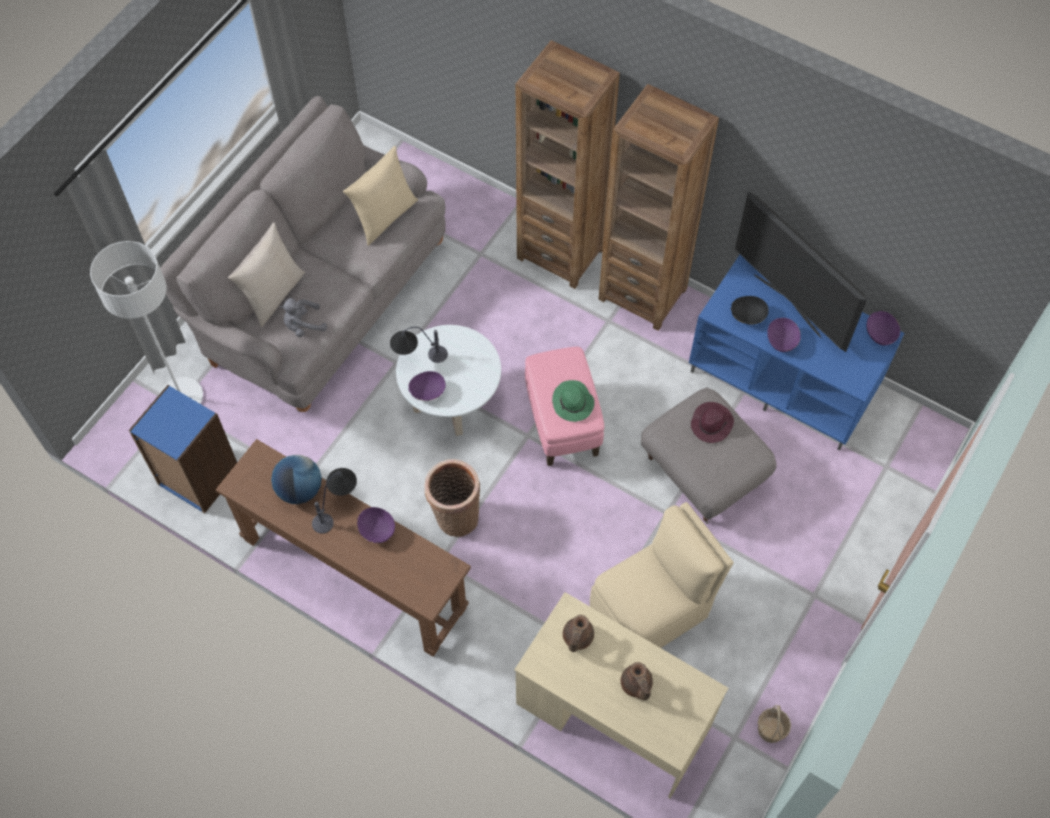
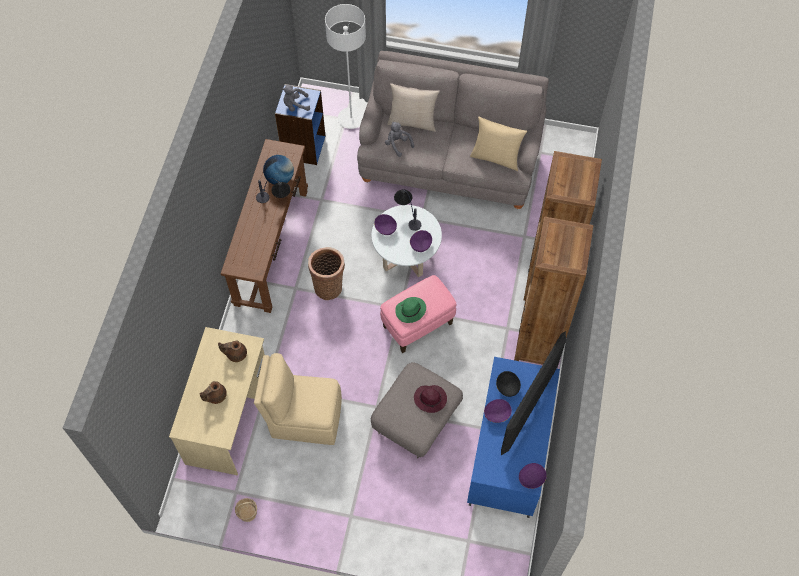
camera: 70 degrees right, 0 degrees up
purple bowl [357,507,395,543] -> purple bowl moved to [410,230,432,252]
beige chair [590,502,733,648] -> beige chair turned 150 degrees clockwise [254,353,342,445]
none -> grey plush toy [282,85,310,111]

